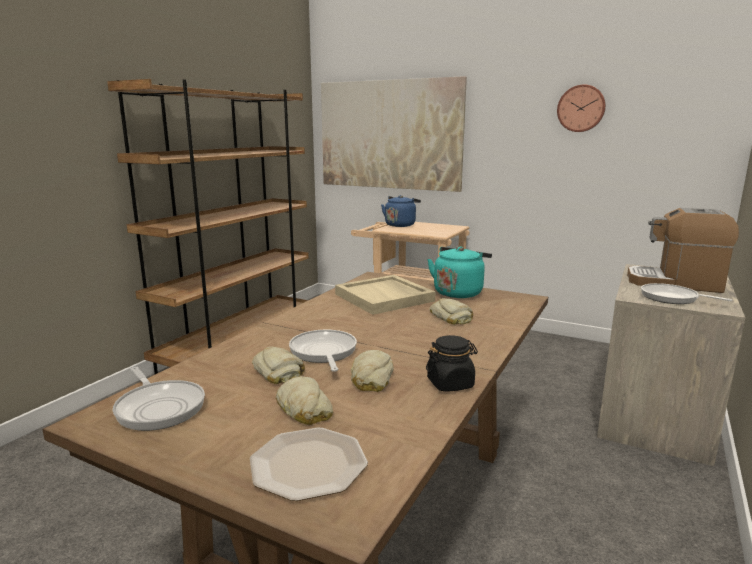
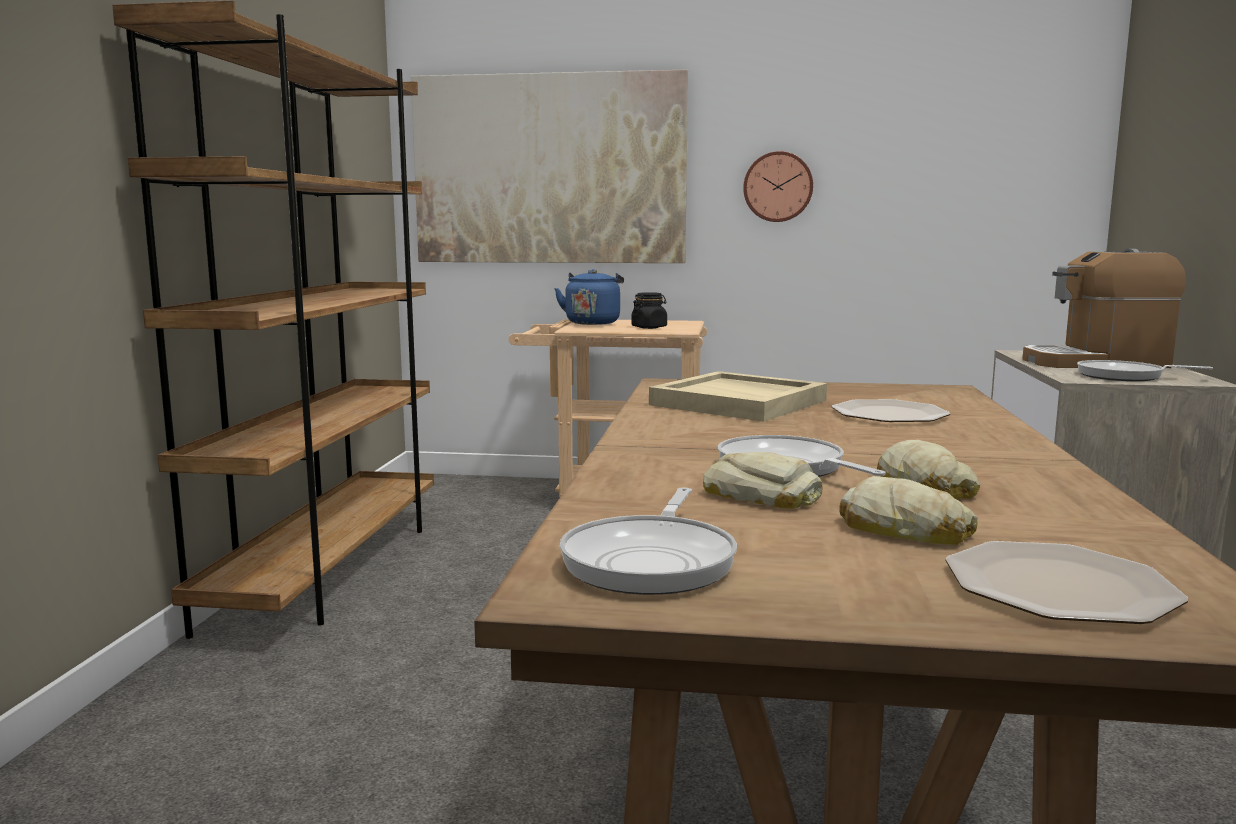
camera: 20 degrees left, 5 degrees down
frying pan [113,367,205,431] -> frying pan turned 75 degrees clockwise [560,488,737,595]
black jar [426,335,478,392] -> black jar moved to [631,292,667,329]
turquoise kettle [427,247,492,298] -> none
bread [430,298,473,325] -> plate [832,399,950,422]
wall clock [557,84,606,132] -> wall clock moved to [743,151,813,222]

